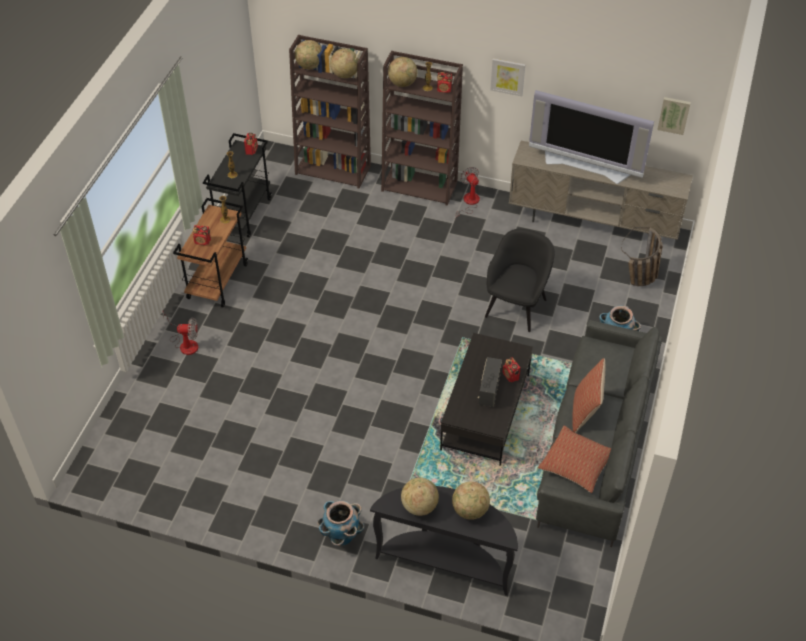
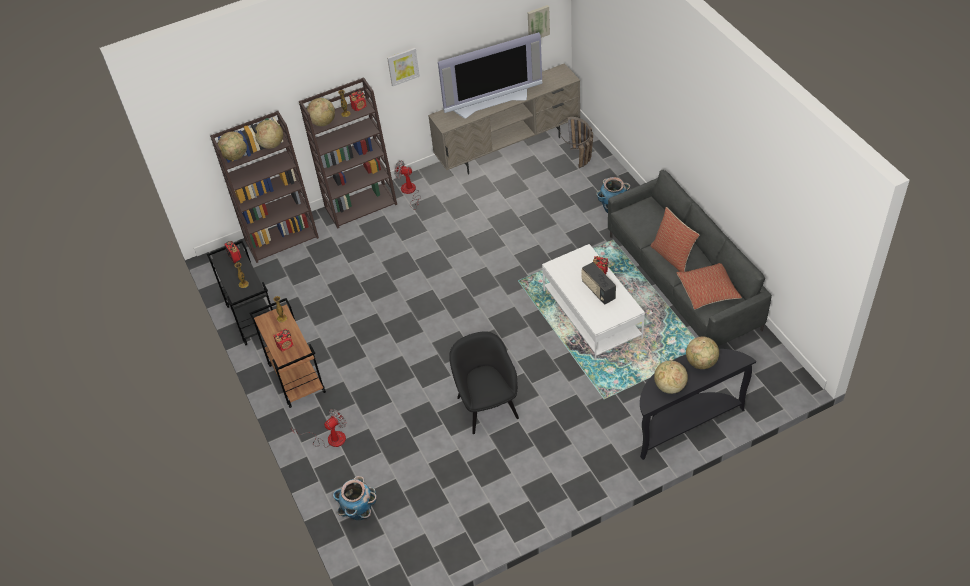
camera: 40 degrees left, 0 degrees up
planter [317,501,364,546] -> planter moved to [333,476,377,520]
black coffee table [440,333,533,466] -> white coffee table [542,244,645,361]
black armchair [485,228,555,332] -> black armchair moved to [449,331,519,434]

